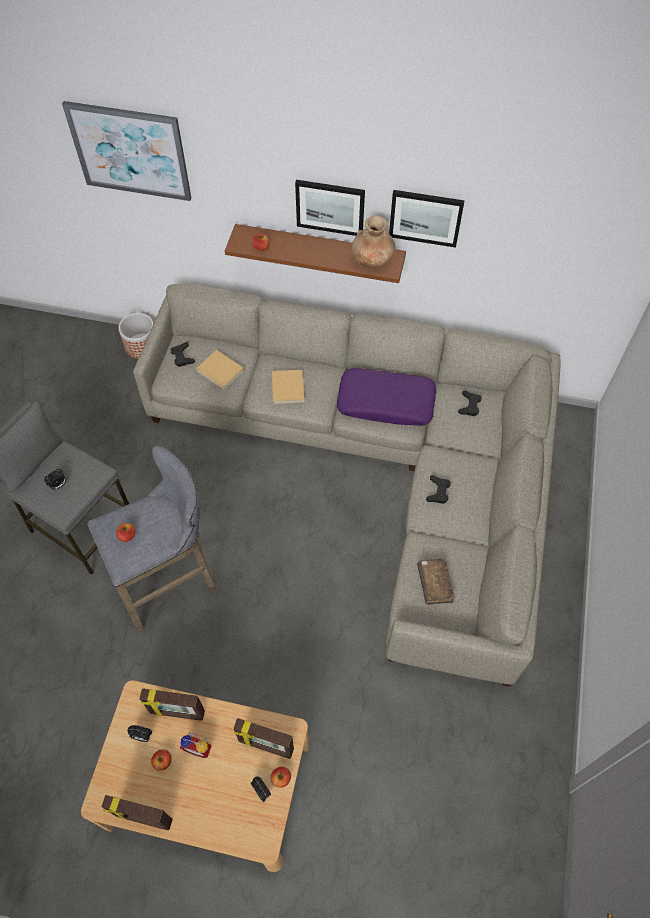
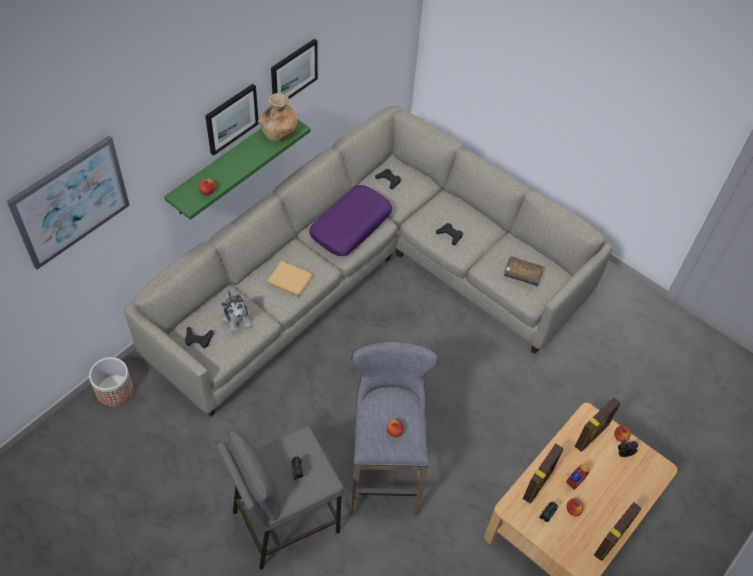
camera: 65 degrees left, 5 degrees down
beige book [196,350,244,390] -> plush toy [221,290,252,333]
brown shelf [225,224,406,283] -> green shelf [164,121,311,220]

